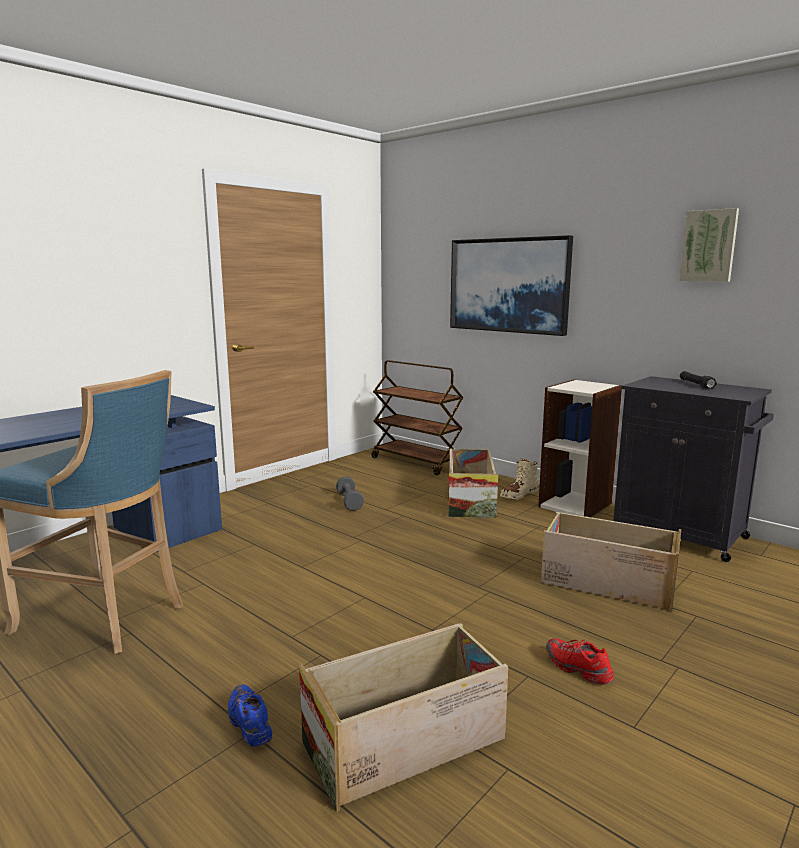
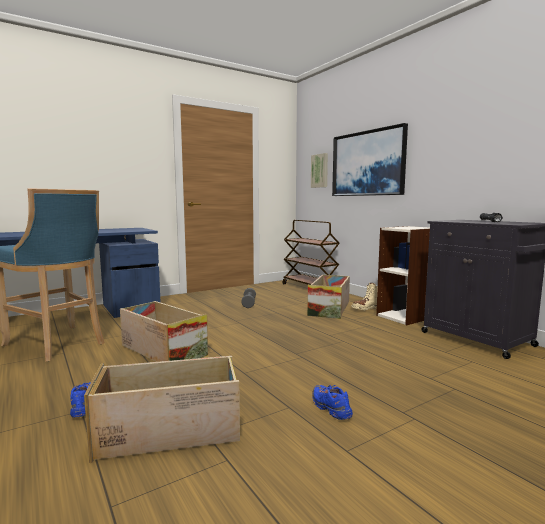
camera: 15 degrees right, 5 degrees down
crate [541,512,681,612] -> crate moved to [120,301,208,362]
red shoe [546,638,614,685] -> blue shoe [312,385,353,420]
picture [679,208,739,282] -> picture moved to [311,153,328,188]

